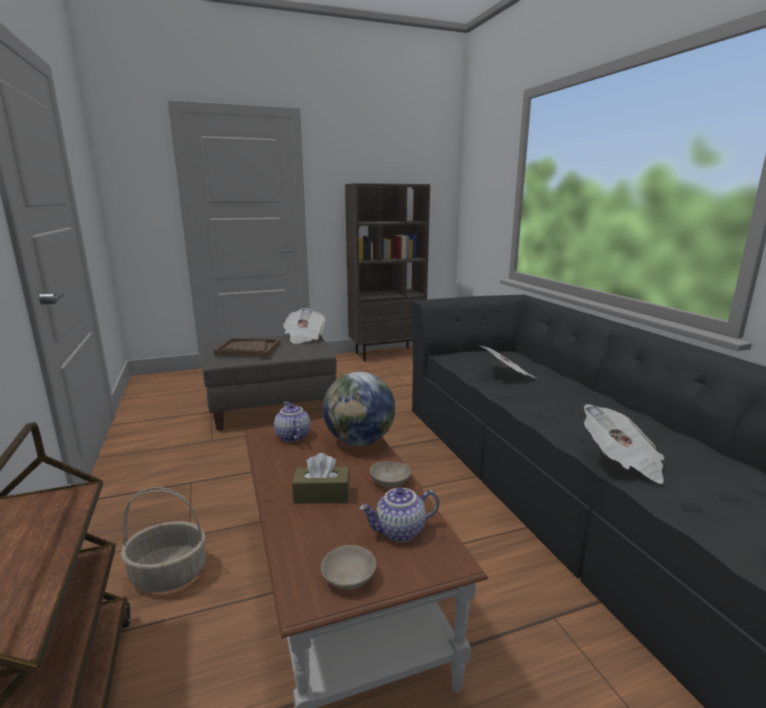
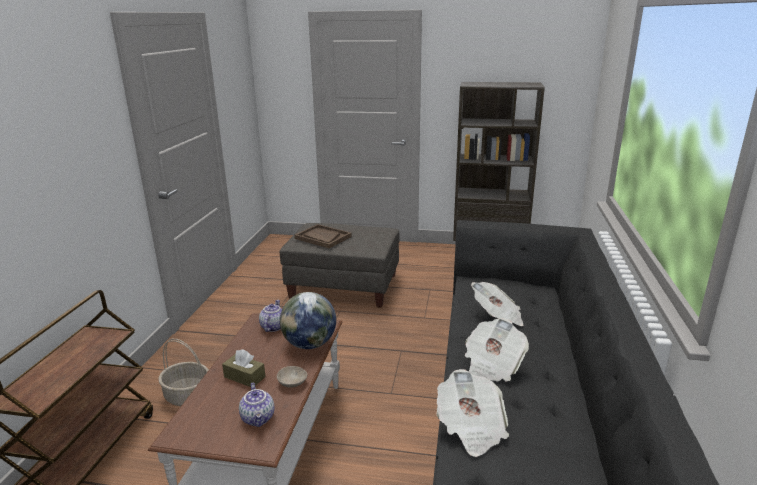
camera: 30 degrees right, 5 degrees up
newspaper [283,308,326,344] -> newspaper moved to [465,318,529,382]
beige bowl [321,545,376,589] -> none
teapot [359,487,439,542] -> teapot turned 120 degrees counterclockwise [239,383,274,427]

